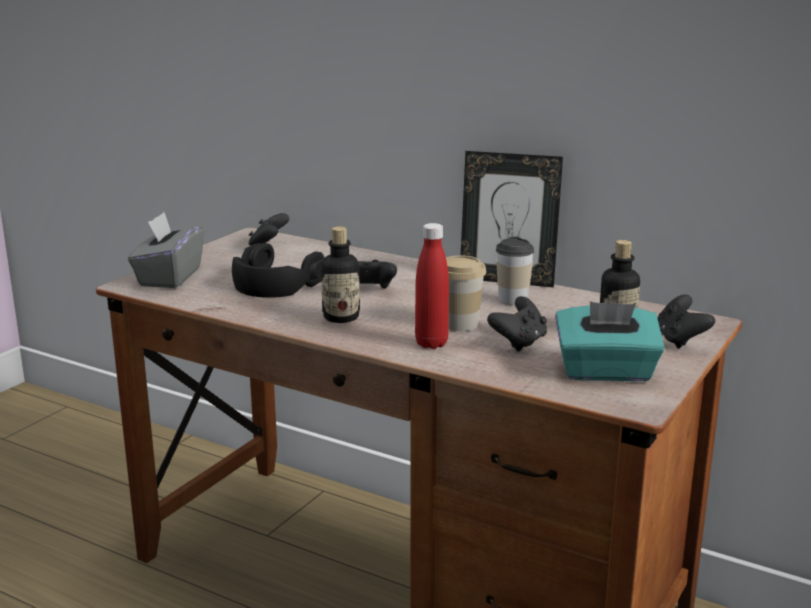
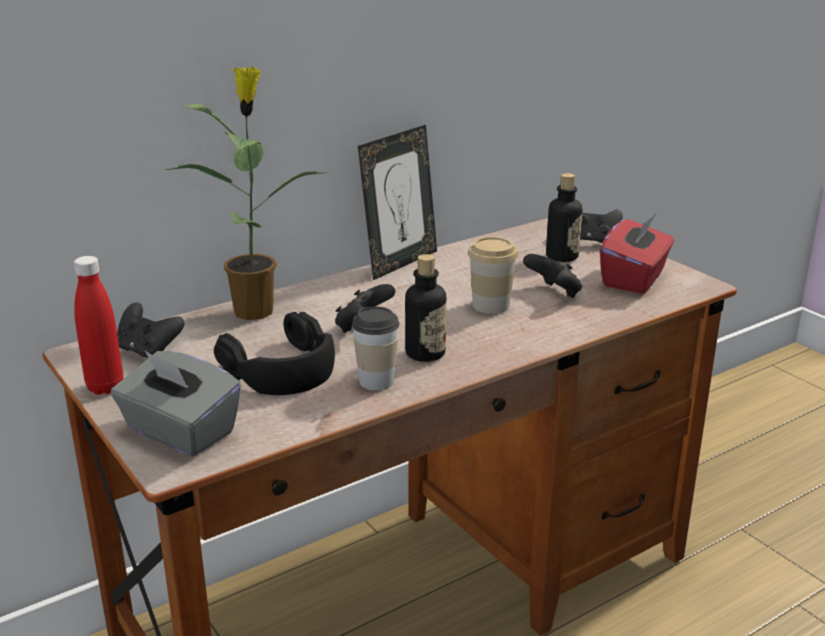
camera: 65 degrees left, 5 degrees up
red bottle [415,223,449,349] -> red bottle moved to [74,256,123,395]
cup [496,236,534,305] -> cup moved to [352,307,400,390]
turquoise tissue box [555,302,665,382] -> red tissue box [600,214,674,294]
none -> potted plant [165,66,328,320]

